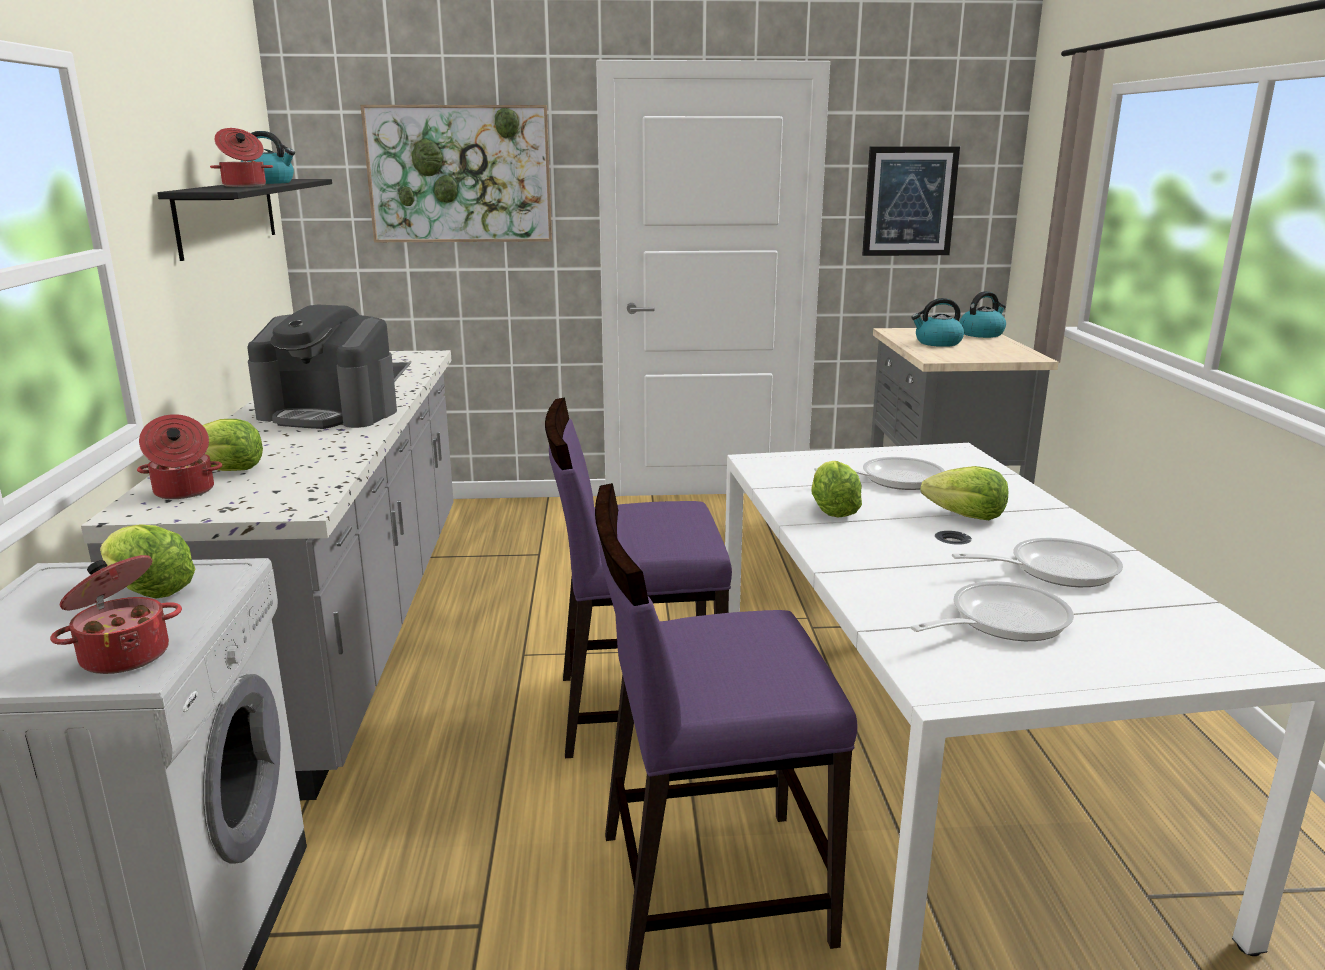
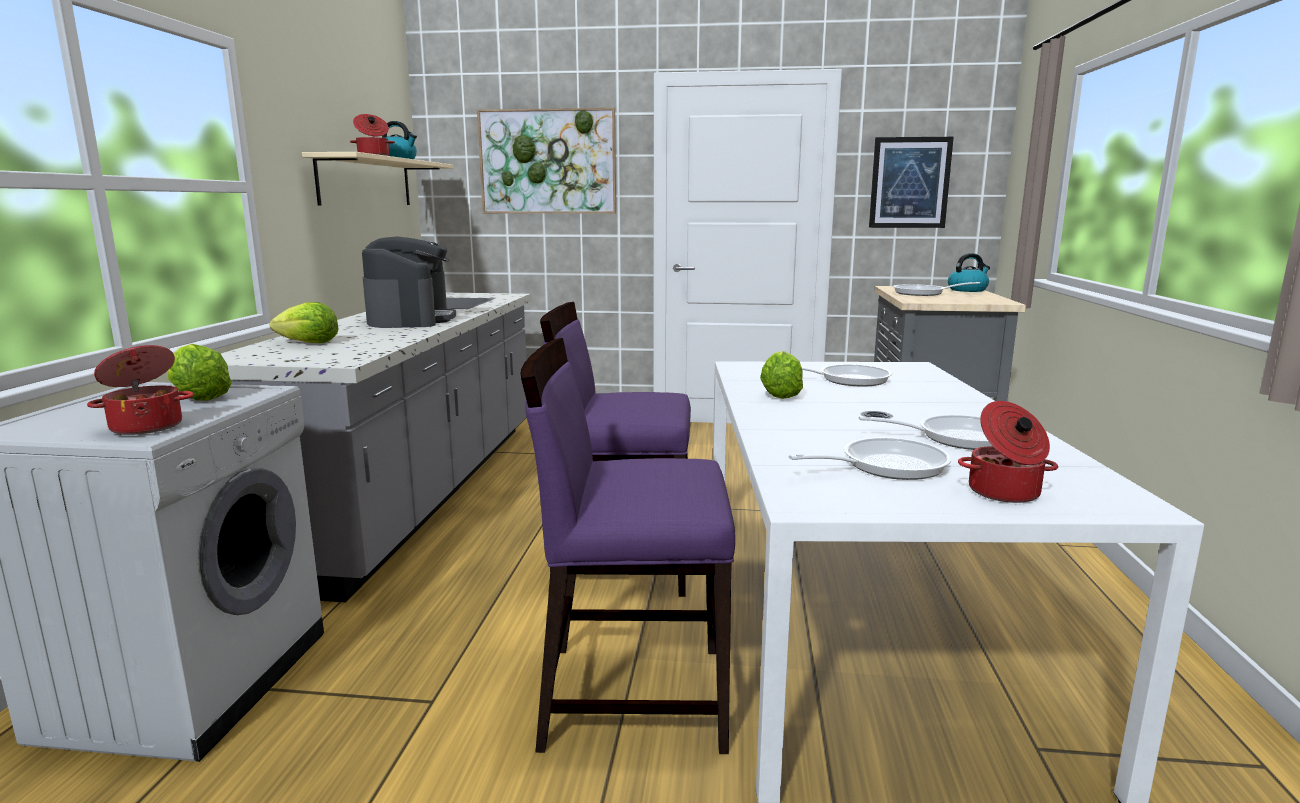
camera: 10 degrees right, 5 degrees down
cooking pot [137,414,222,499] -> cooking pot moved to [958,401,1058,503]
black shelf [157,179,332,261] -> beige shelf [302,152,453,206]
coffee machine [247,305,397,429] -> coffee machine turned 120 degrees counterclockwise [362,237,456,328]
kettle [911,298,964,347] -> frying pan [893,282,980,296]
lettuce [920,466,1008,520] -> none

